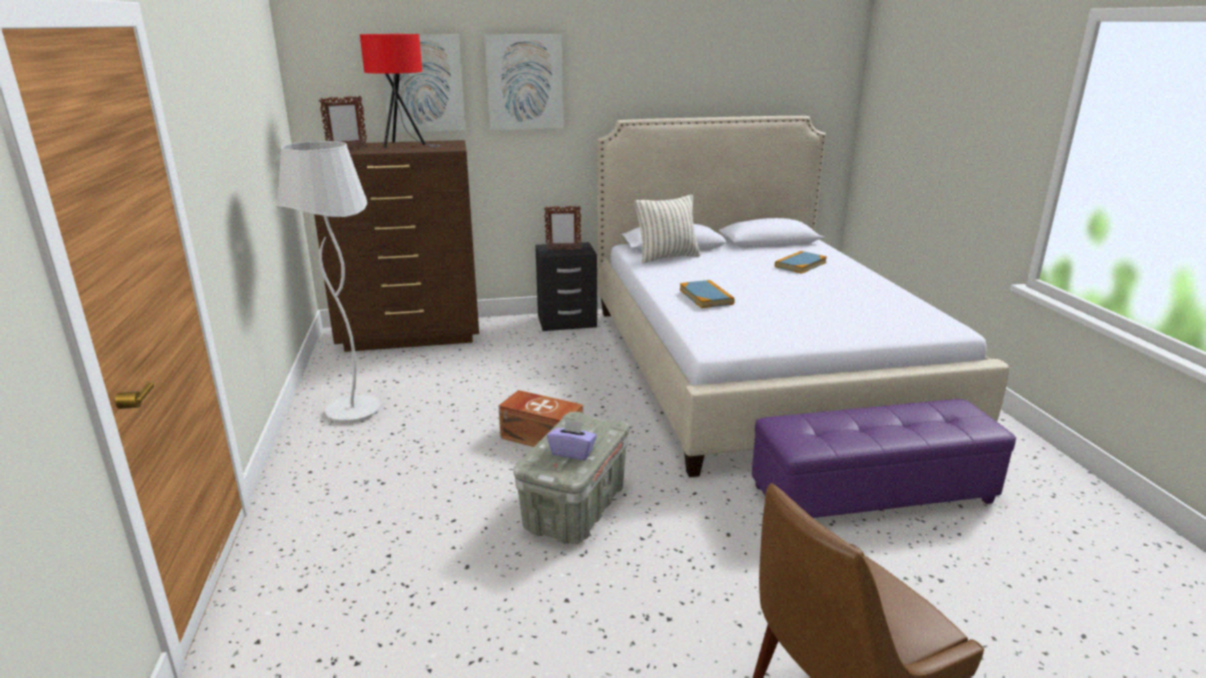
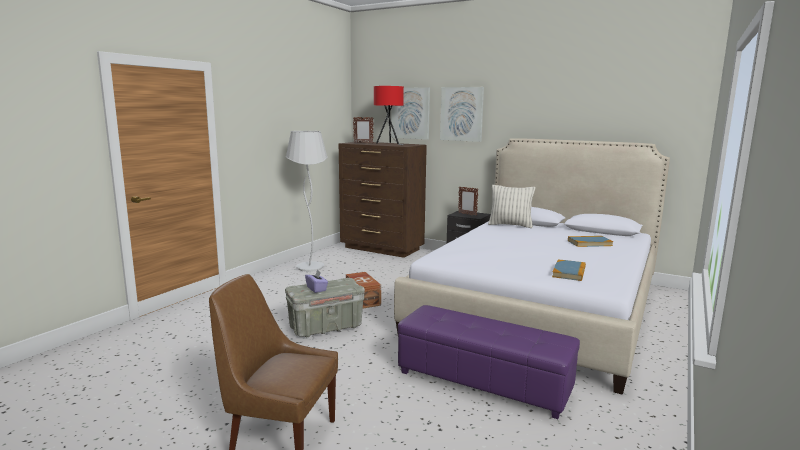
camera: 40 degrees right, 10 degrees down
book [679,280,735,308] -> book moved to [552,260,586,281]

